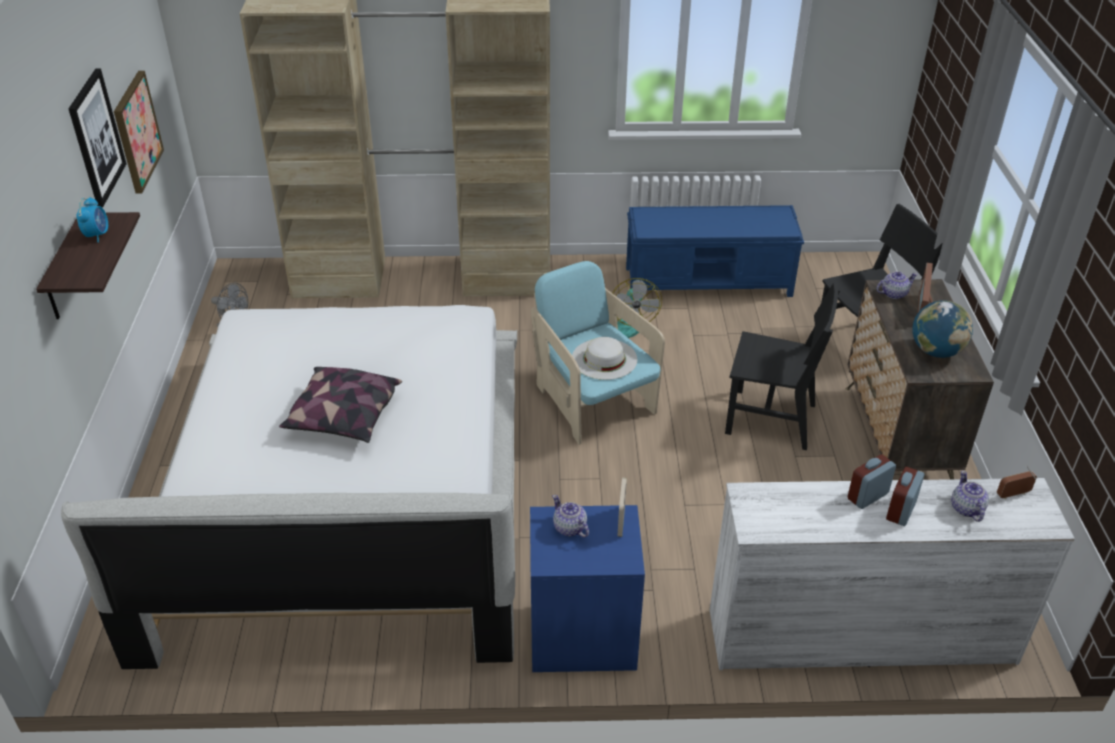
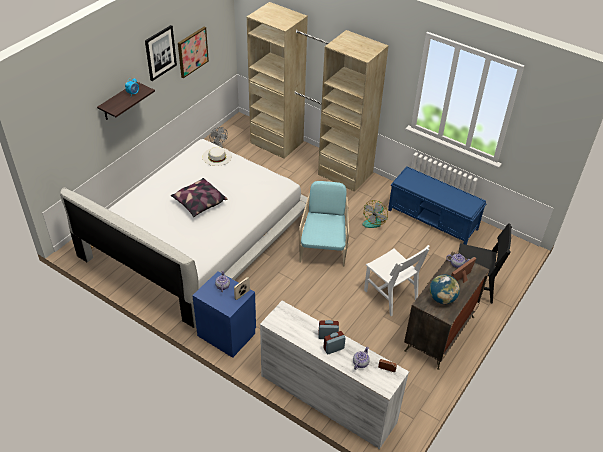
camera: 35 degrees right, 5 degrees up
white hat [572,337,637,380] -> white hat moved to [202,147,232,166]
black chair [725,283,840,450] -> white chair [364,245,430,317]

